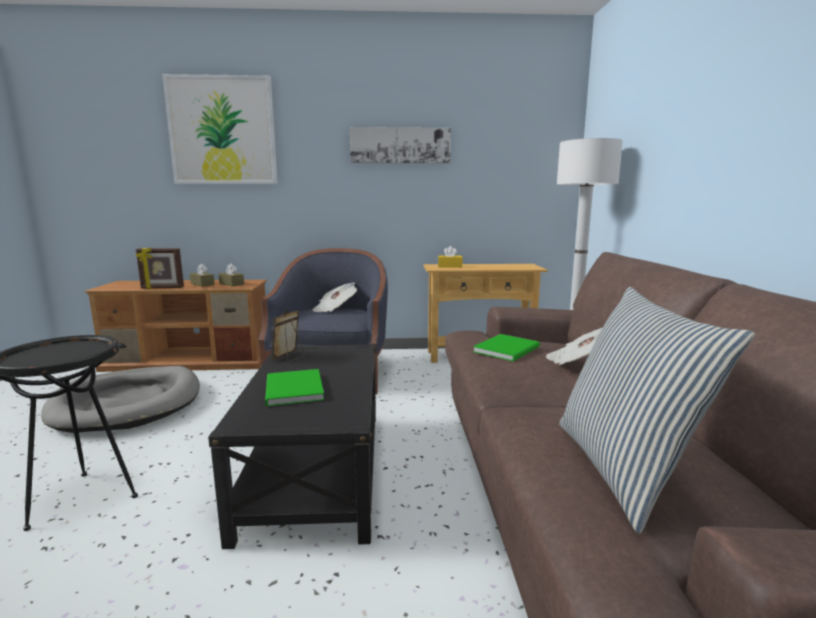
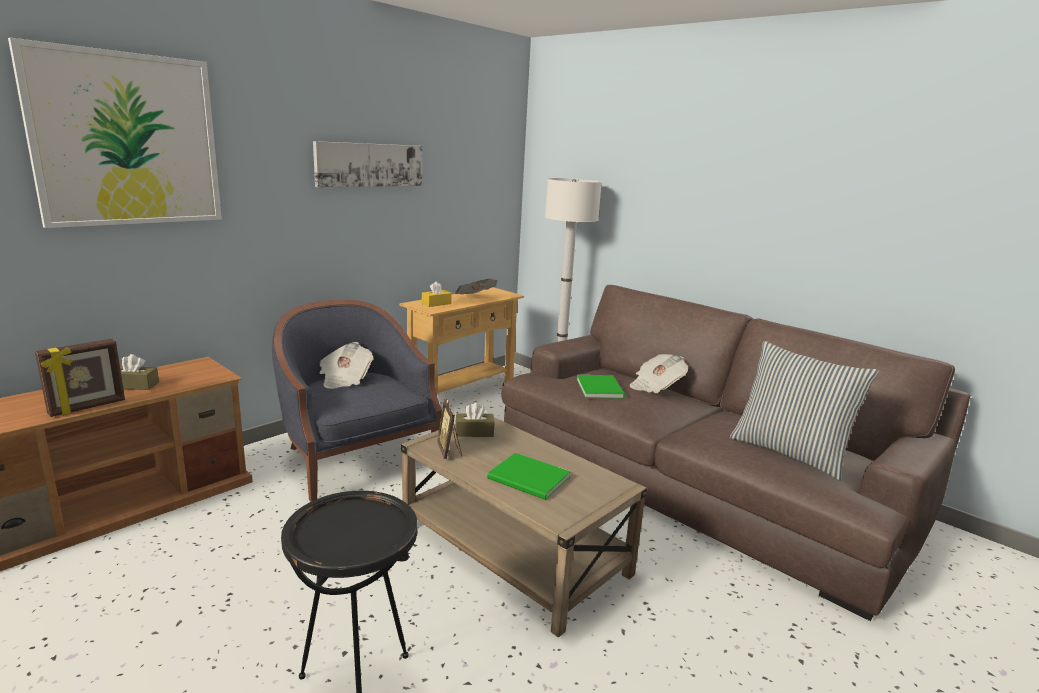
camera: 45 degrees left, 5 degrees up
grey dog bed [41,366,200,433] -> none
black coffee table [208,345,376,549] -> beige coffee table [401,413,647,637]
brown tissue box [219,264,244,287] -> brown tissue box moved to [456,402,495,437]
none -> newspaper [455,279,498,294]

